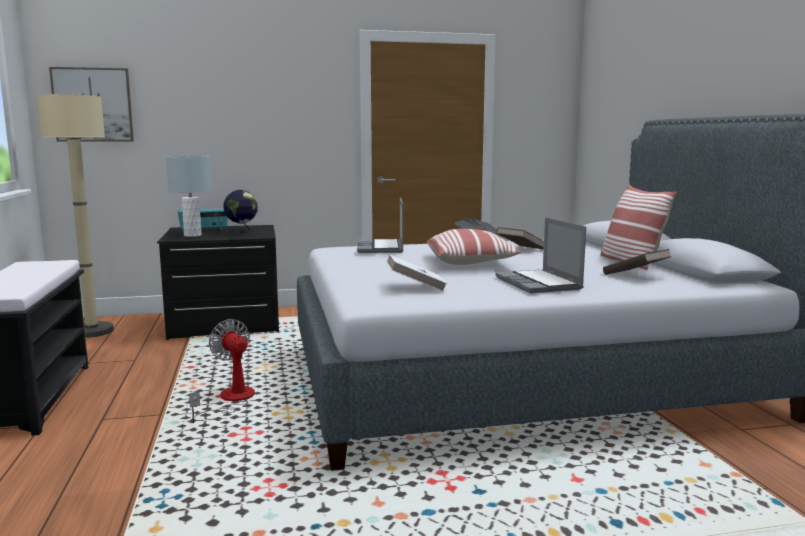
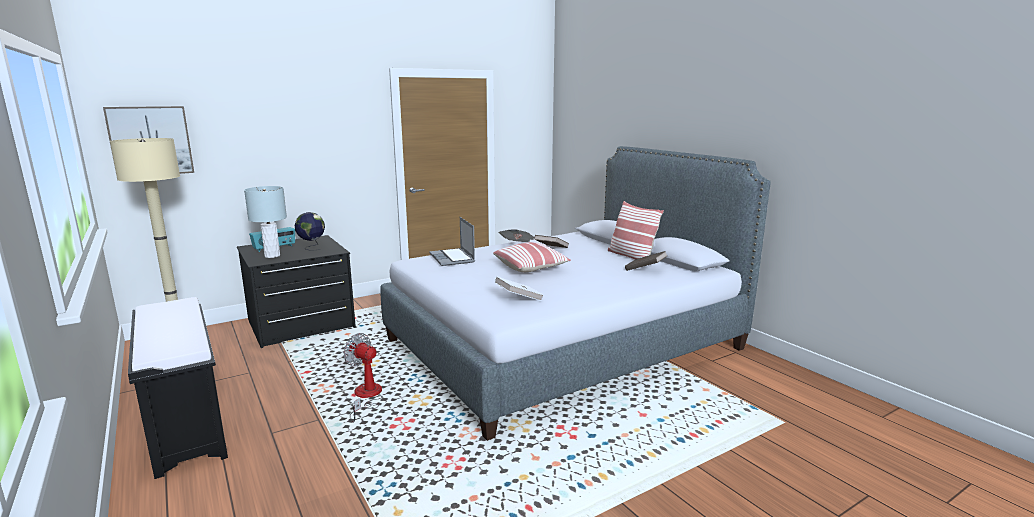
camera: 20 degrees left, 5 degrees up
laptop [496,217,586,293] -> none

